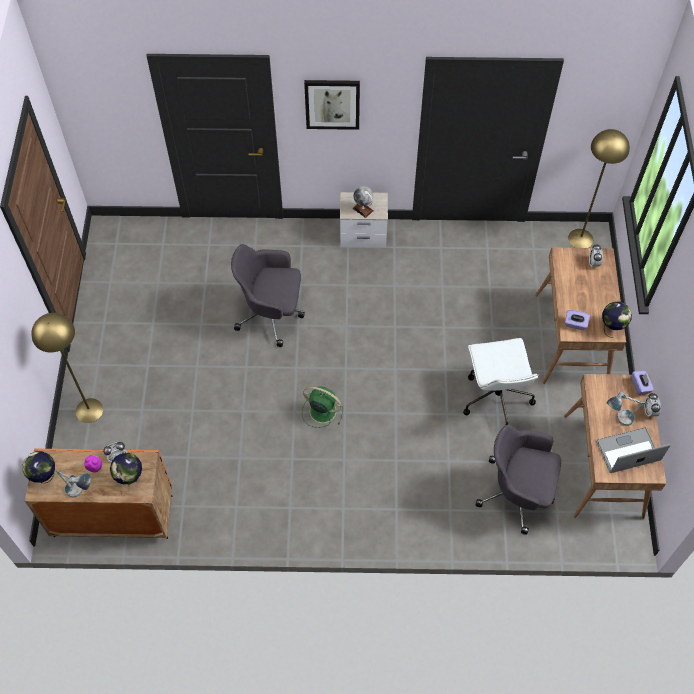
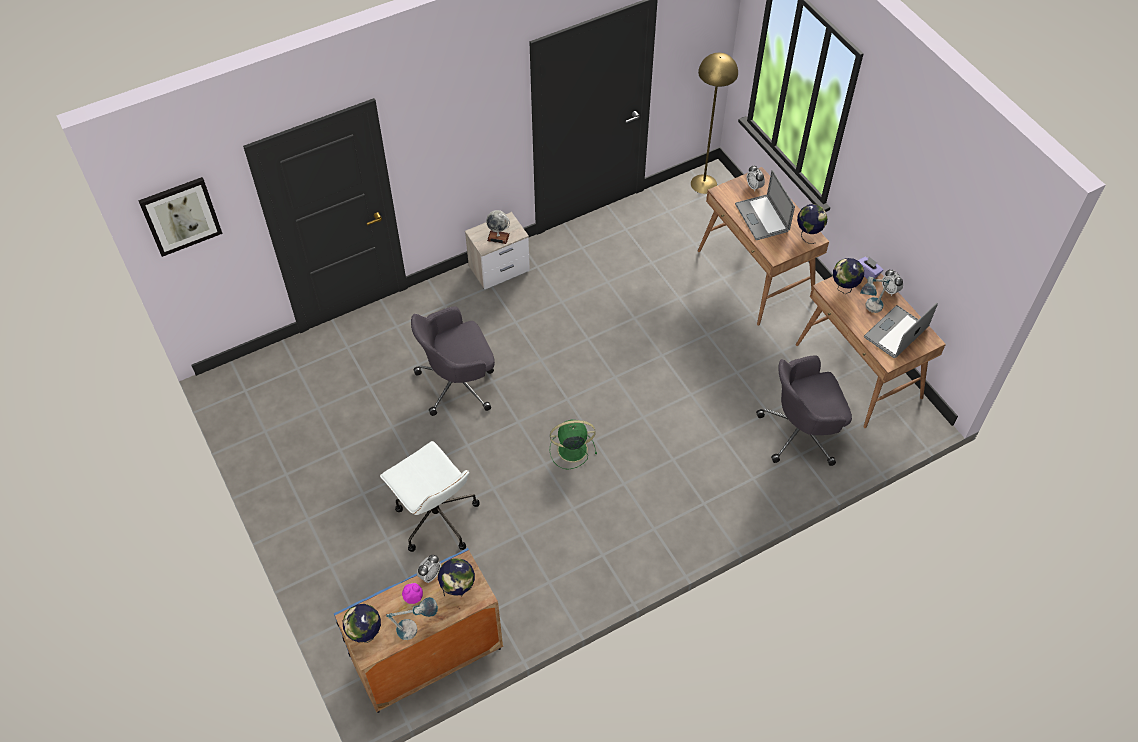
camera: 30 degrees left, 5 degrees down
orange cabinet [25,448,172,539] -> blue cabinet [334,548,503,713]
yellow floor lamp [31,313,103,423] -> none
picture [304,80,360,130] -> picture moved to [139,177,223,257]
white office chair [463,338,539,425] -> white office chair moved to [380,441,480,552]
purple tissue box [565,310,590,330] -> none
none -> laptop [735,170,795,240]
none -> globe [833,258,864,294]

